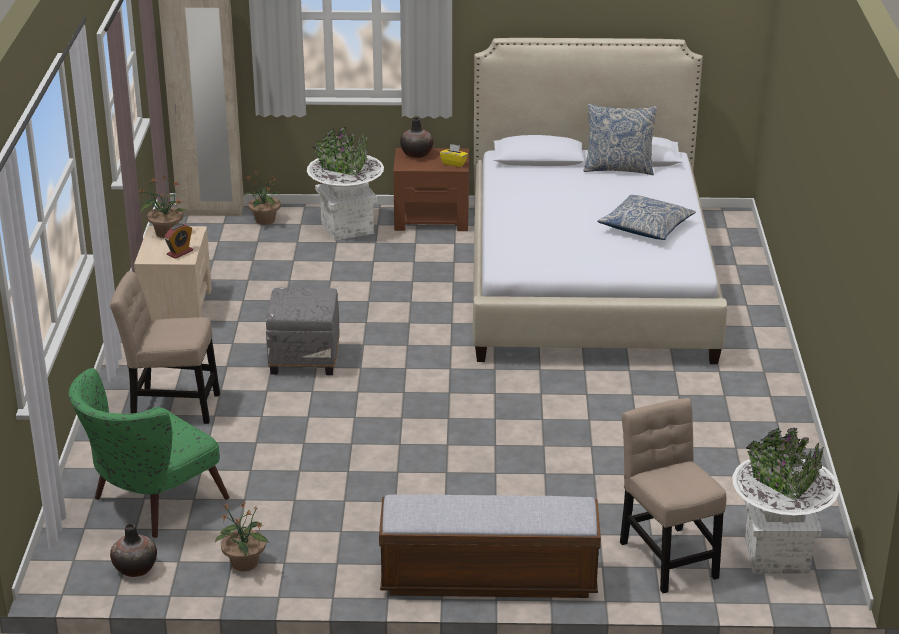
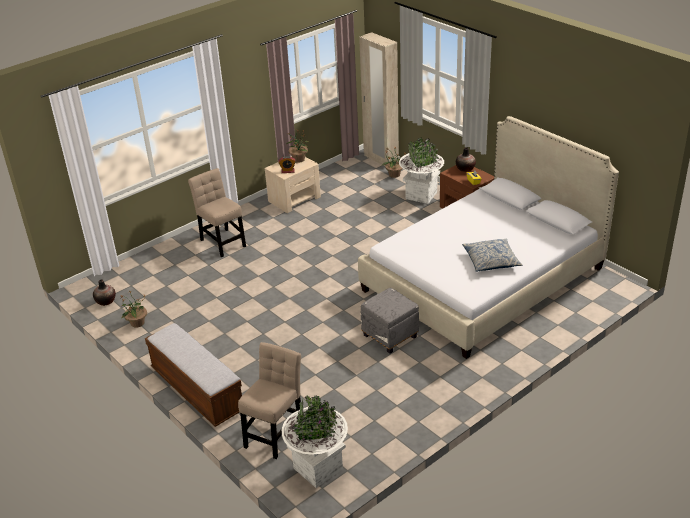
camera: 50 degrees right, 5 degrees up
green armchair [68,368,229,538] -> none
grey ottoman [266,287,340,375] -> grey ottoman moved to [360,288,419,354]
pillow [583,104,658,175] -> none

